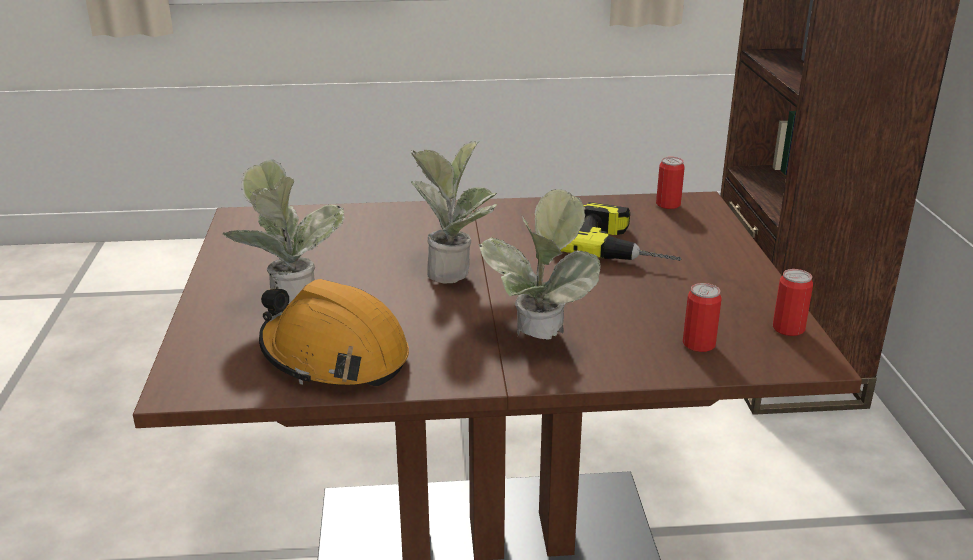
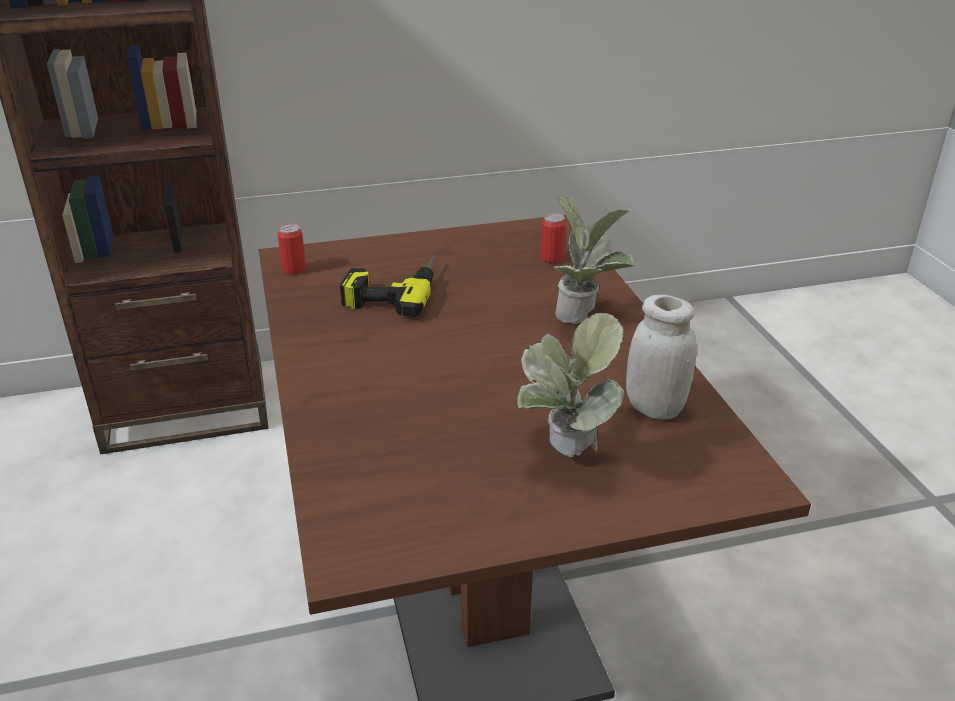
camera: 100 degrees left, 5 degrees up
orange hard hat [259,279,409,386] -> white jar [626,295,697,420]
potted plant [410,141,497,284] -> none
can [773,269,813,336] -> none

